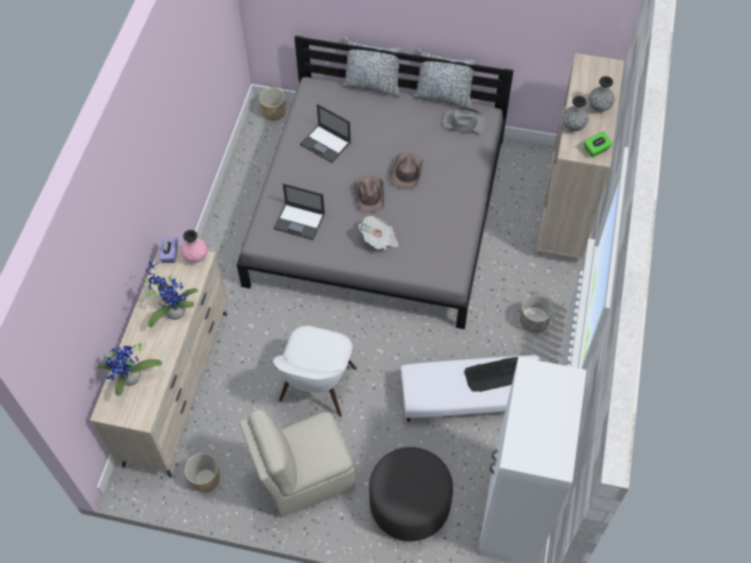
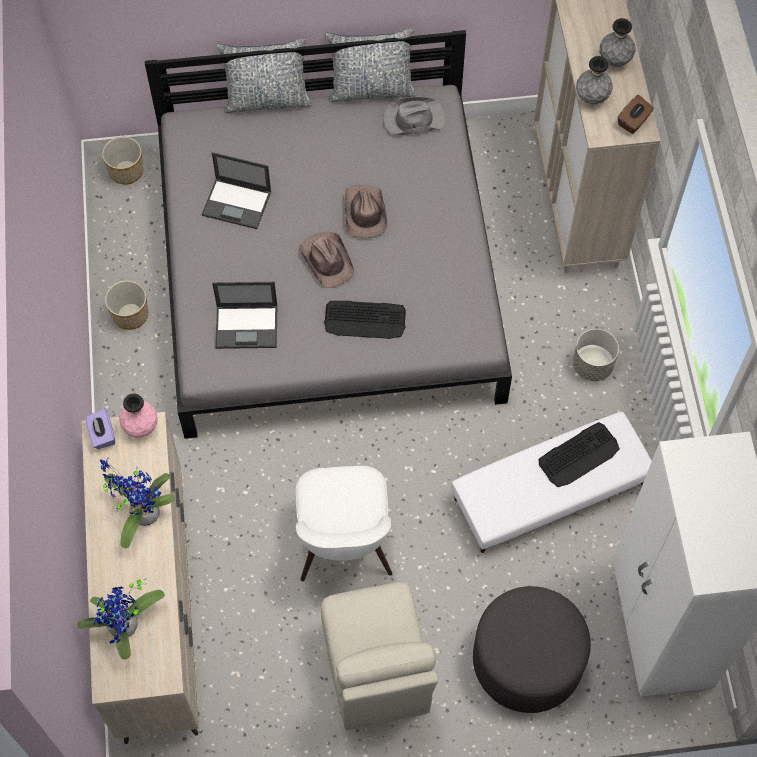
camera: 20 degrees left, 5 degrees up
planter [185,453,220,492] -> planter moved to [105,280,148,330]
beige chair [239,409,355,518] -> beige chair turned 60 degrees counterclockwise [321,582,438,730]
newspaper [359,216,398,250] -> keyboard [324,301,406,339]
green tissue box [584,132,613,157] -> brown tissue box [618,95,654,134]

